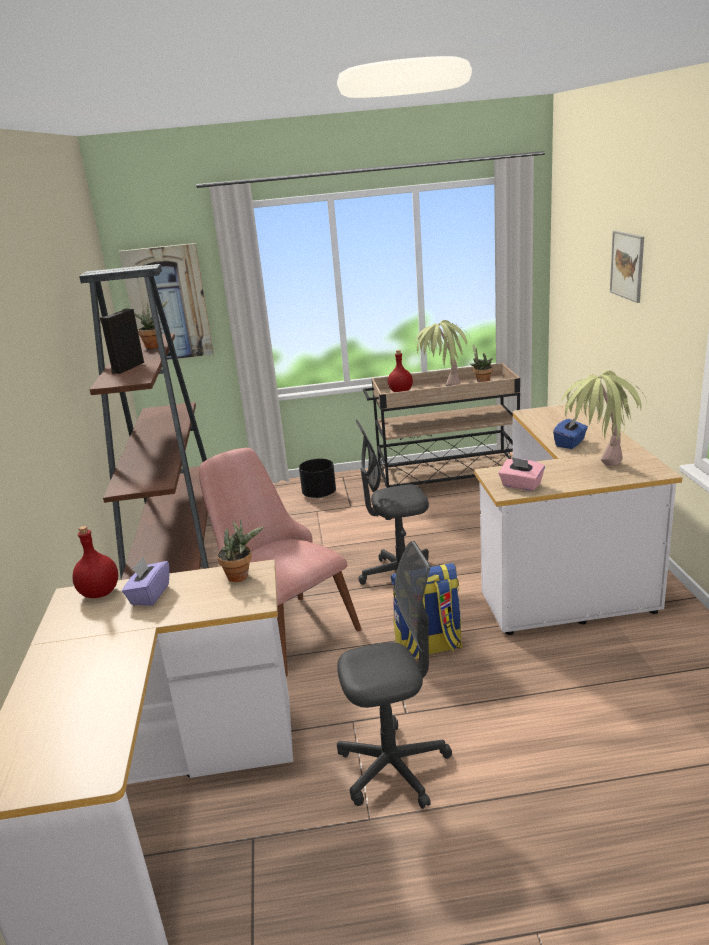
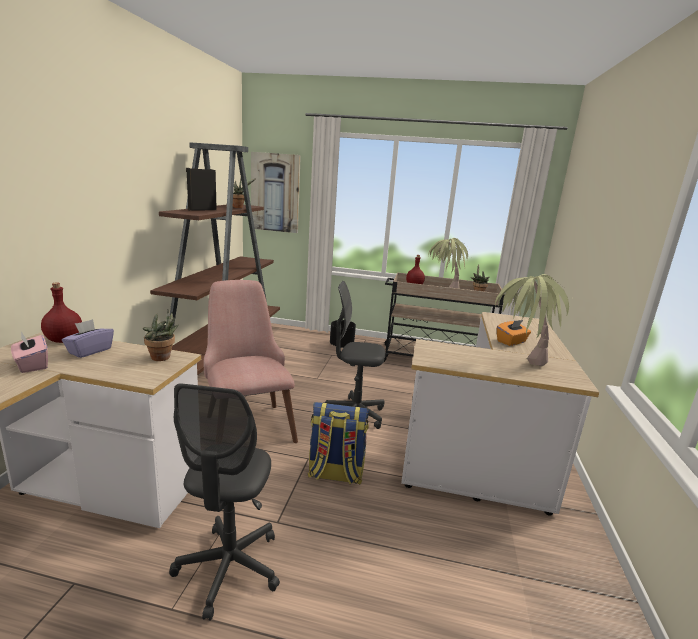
camera: 15 degrees right, 5 degrees down
grey office chair [337,541,452,809] -> grey office chair turned 90 degrees clockwise [169,383,280,621]
pink tissue box [499,457,545,491] -> pink tissue box moved to [11,332,48,373]
blue tissue box [553,417,588,449] -> orange tissue box [497,320,531,346]
picture [610,231,644,303] -> none

